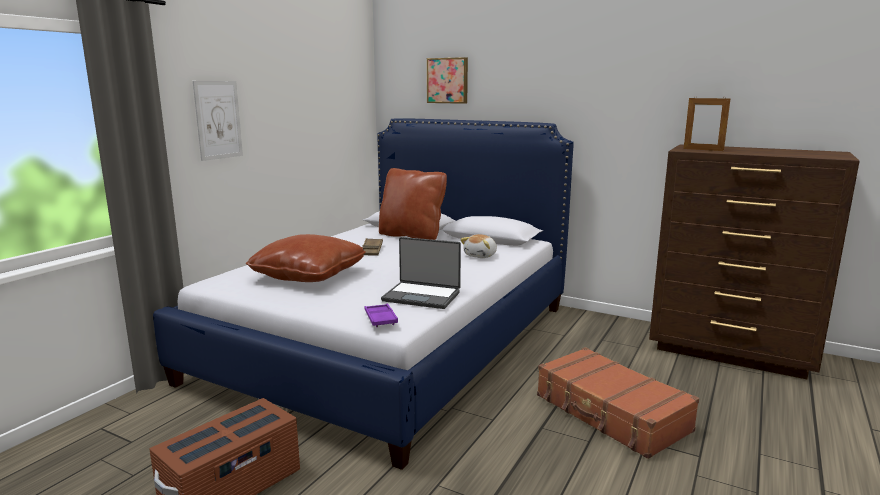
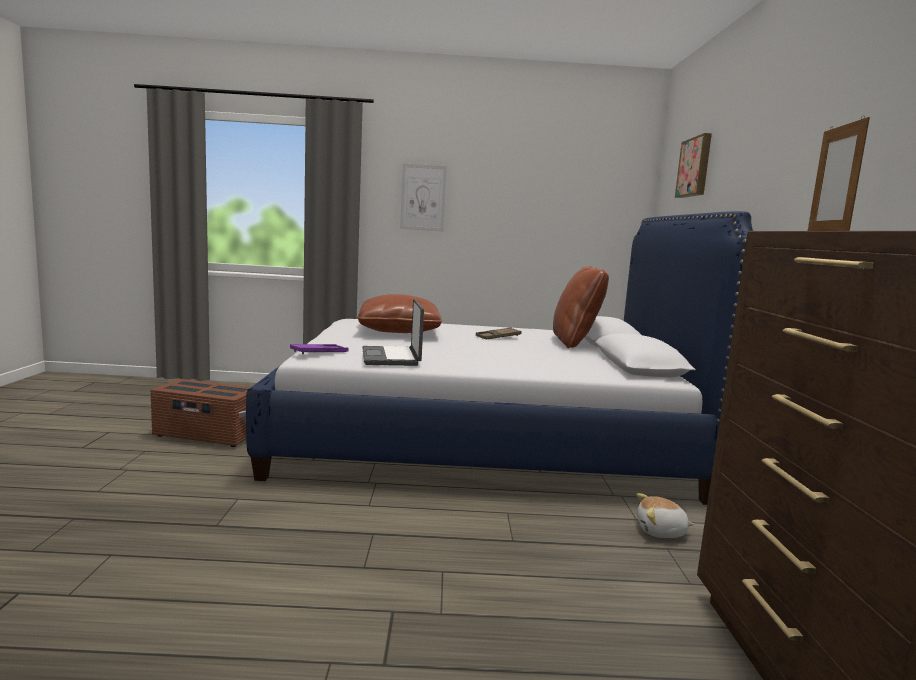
camera: 60 degrees right, 5 degrees down
plush toy [460,234,497,258] -> plush toy moved to [636,493,694,538]
brown suitcase [537,347,699,459] -> none

